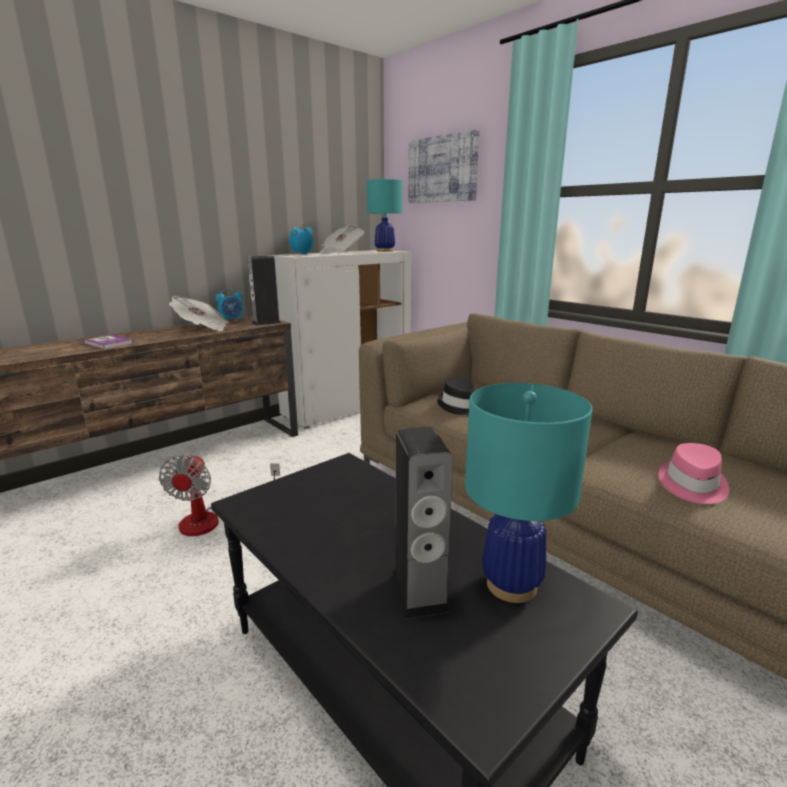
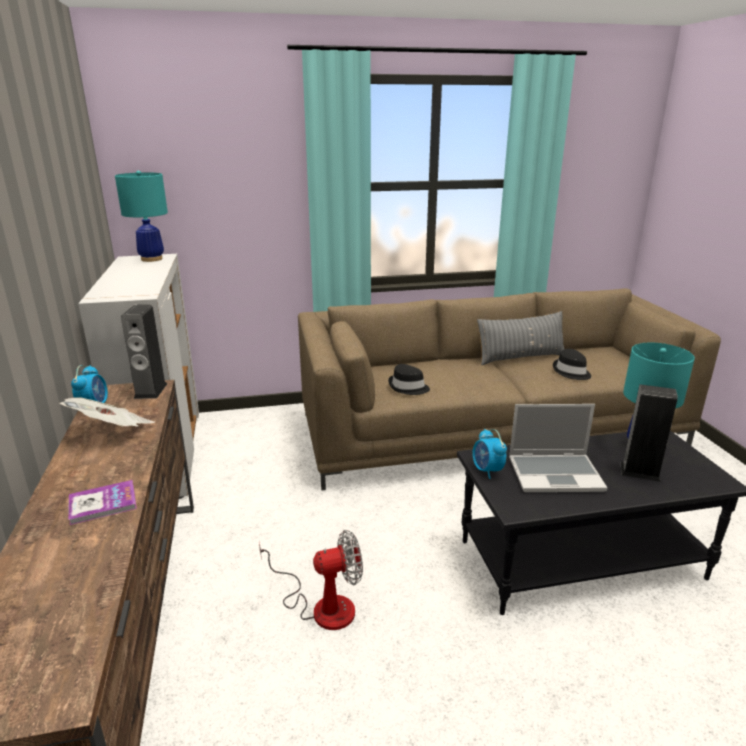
camera: 60 degrees left, 5 degrees up
fan [159,454,280,536] -> fan turned 45 degrees counterclockwise [259,530,363,630]
alarm clock [289,223,313,255] -> alarm clock moved to [472,429,507,479]
newspaper [319,225,365,254] -> none
picture [408,129,479,203] -> none
pink hat [658,443,729,504] -> black hat [553,349,591,380]
none -> grey pillow [477,311,564,365]
none -> laptop [509,404,607,492]

